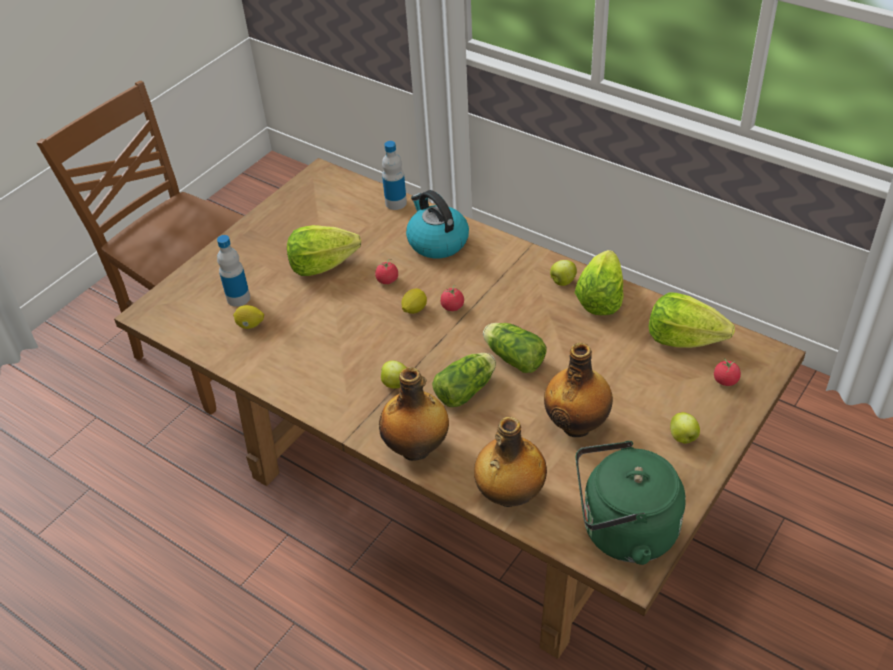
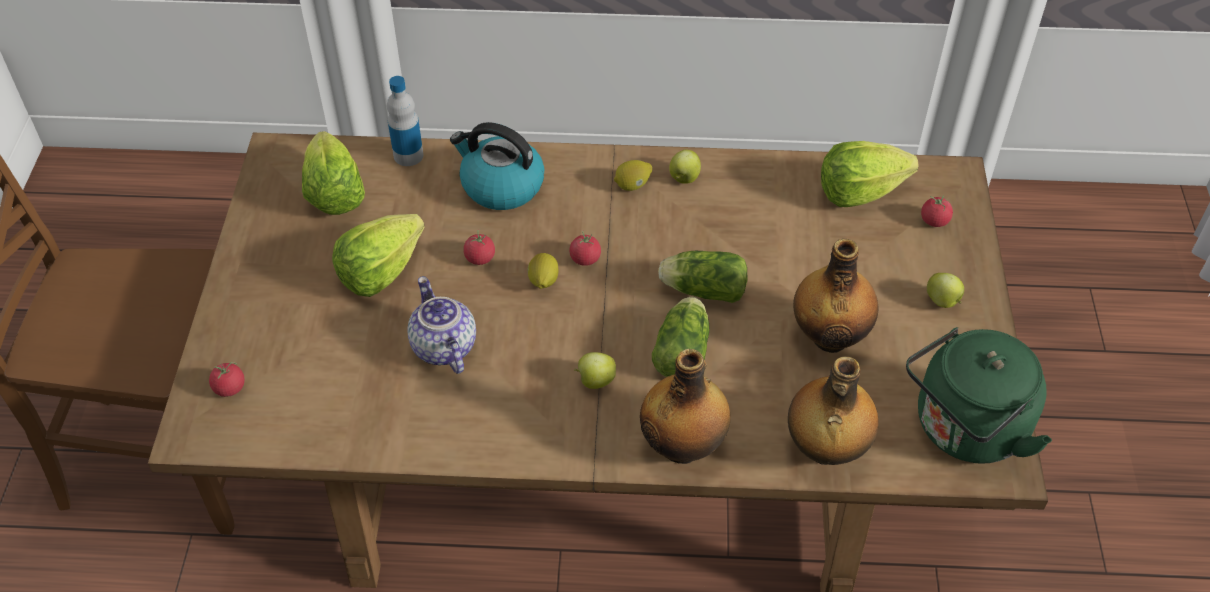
camera: 35 degrees left, 5 degrees up
bottle [217,235,250,307] -> none
lemon [233,305,264,329] -> lemon moved to [614,160,652,191]
lettuce [575,250,624,315] -> lettuce moved to [302,131,365,215]
none -> tomato [209,362,245,397]
none -> teapot [407,276,476,374]

